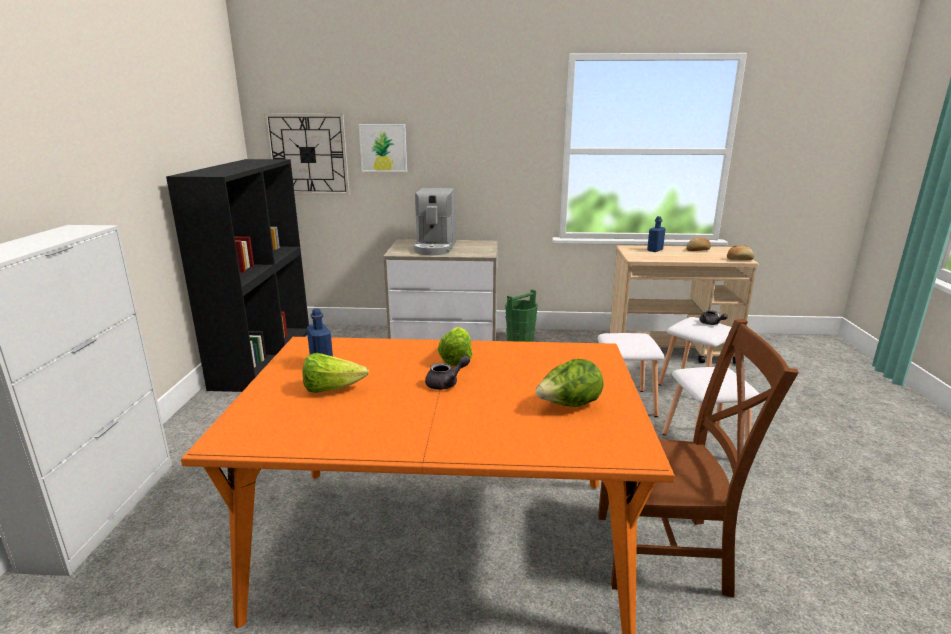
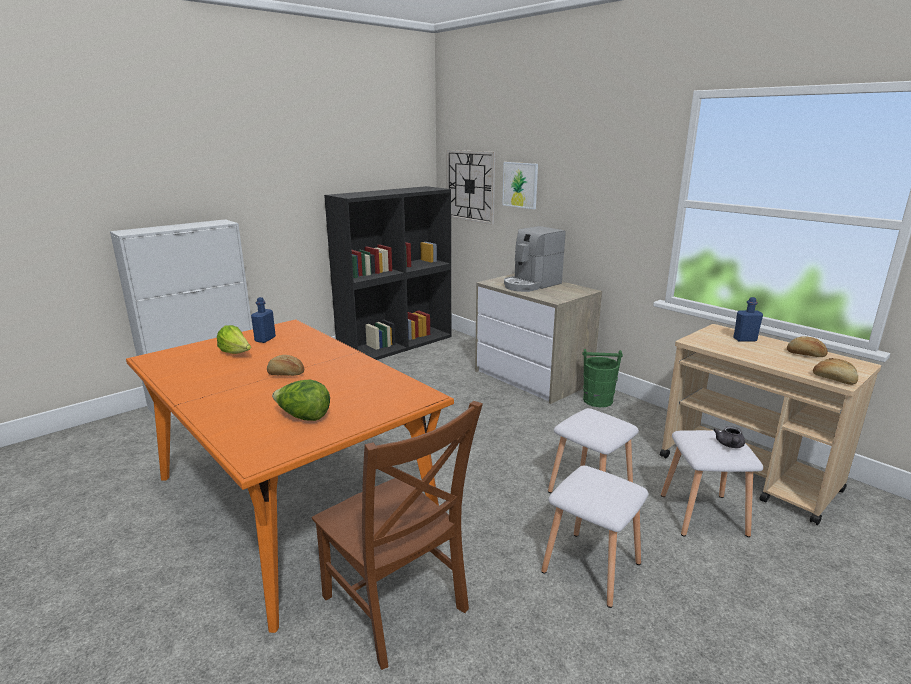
camera: 45 degrees right, 0 degrees up
grey teapot [425,355,470,390] -> bread [267,355,304,376]
lettuce [438,327,472,366] -> none

